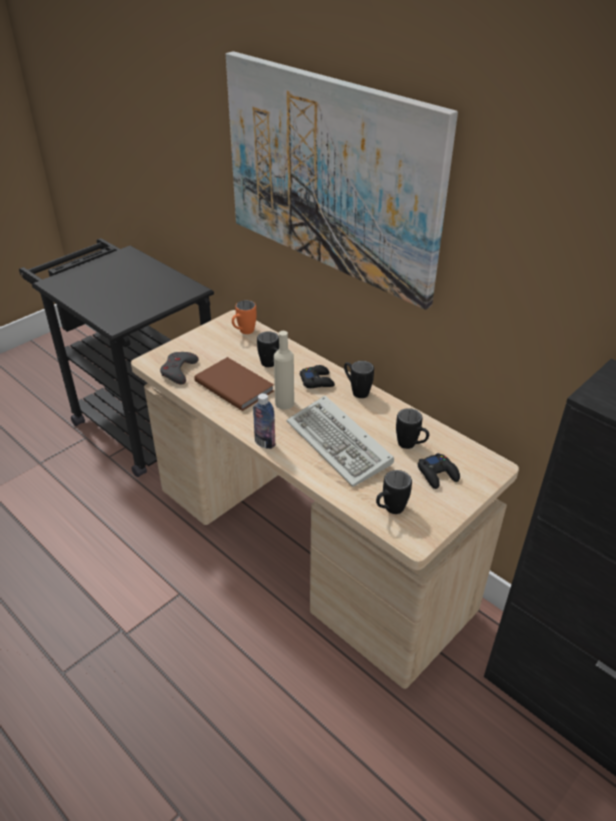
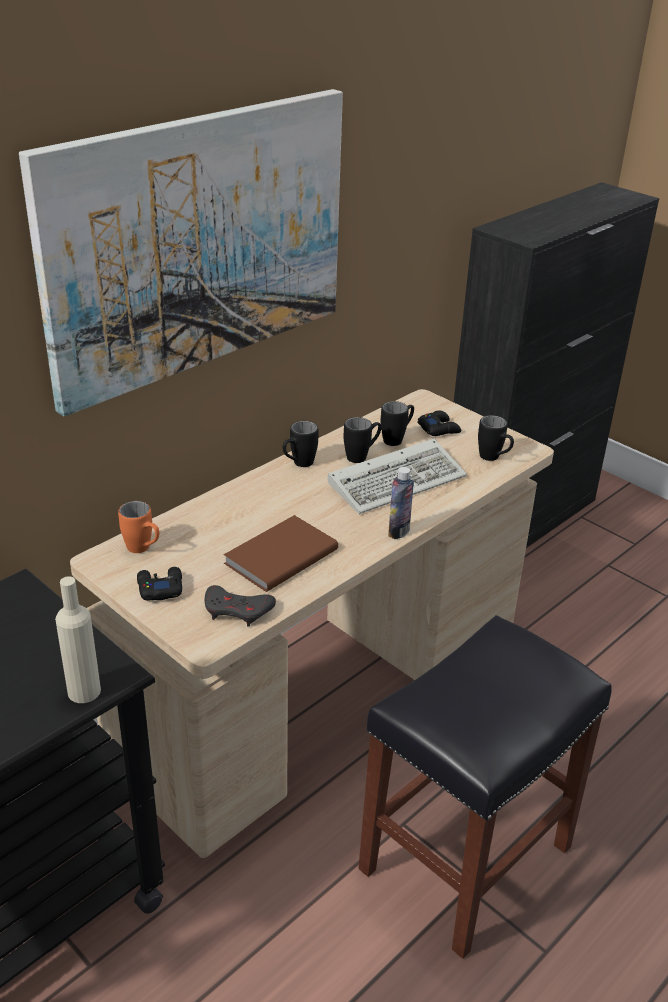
camera: 90 degrees left, 5 degrees down
black mug [257,331,279,367] -> black mug moved to [344,417,381,463]
beige bottle [274,331,294,410] -> beige bottle moved to [55,576,101,703]
black game controller [300,365,335,388] -> black game controller moved to [137,567,182,601]
none -> black stool [358,615,612,959]

